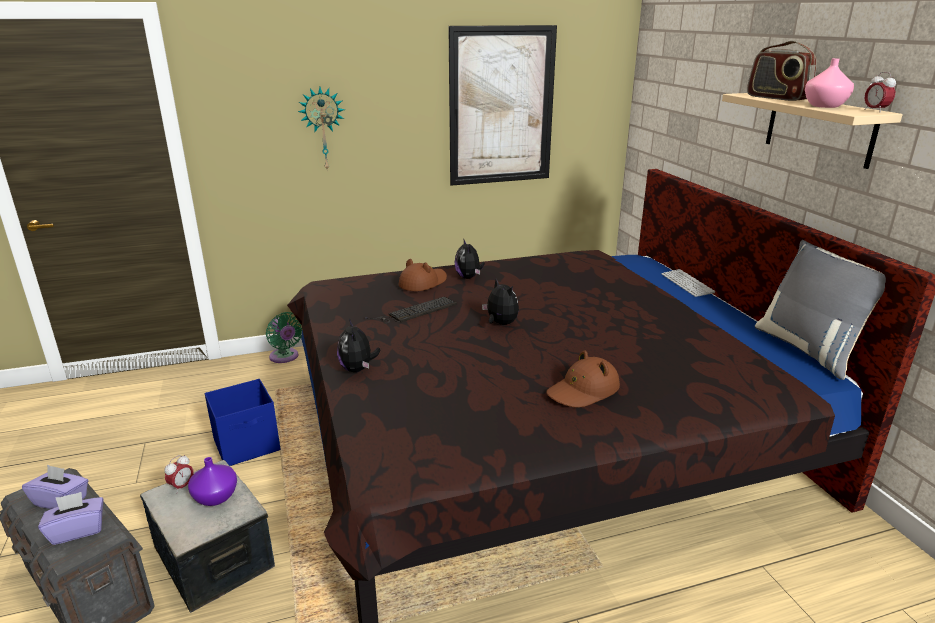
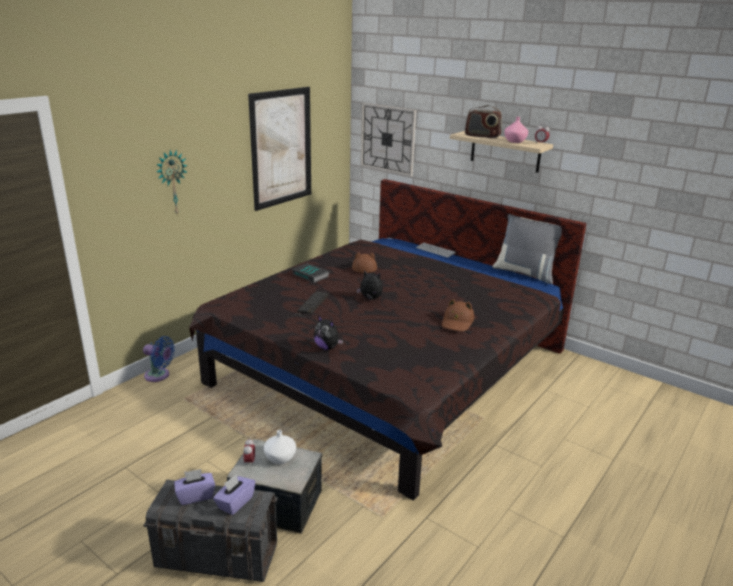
camera: 35 degrees left, 0 degrees up
purple vase [188,457,237,506] -> white vase [264,430,296,464]
blue storage box [205,379,280,466] -> none
green fan [266,312,302,363] -> blue fan [143,336,175,382]
brown hat [399,259,447,291] -> brown hat moved to [352,252,377,273]
plush toy [455,239,485,279] -> book [292,263,329,283]
none -> wall clock [360,103,416,177]

